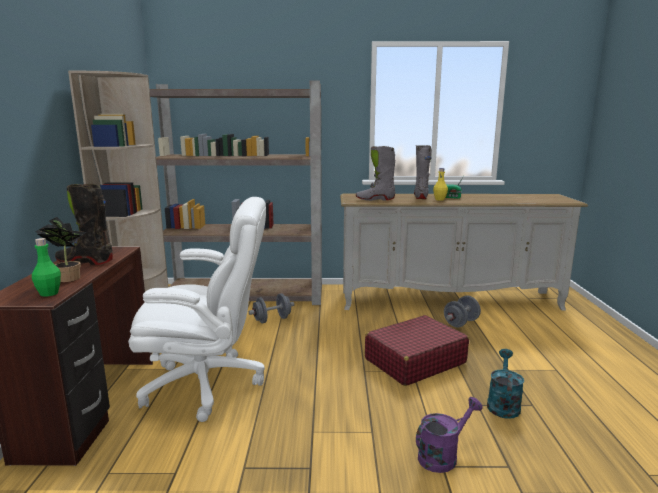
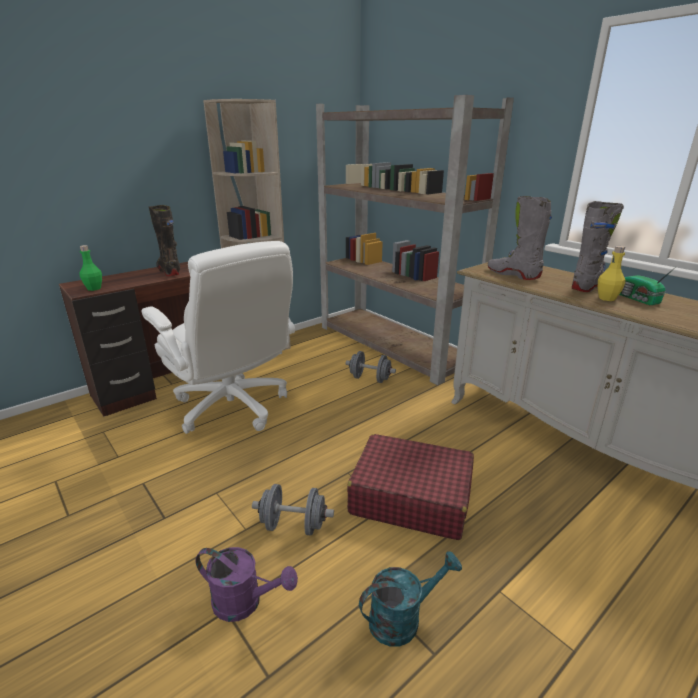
camera: 50 degrees right, 10 degrees up
potted plant [35,217,87,282] -> none
grey dumbbell [444,295,481,327] -> grey dumbbell moved to [252,484,334,536]

